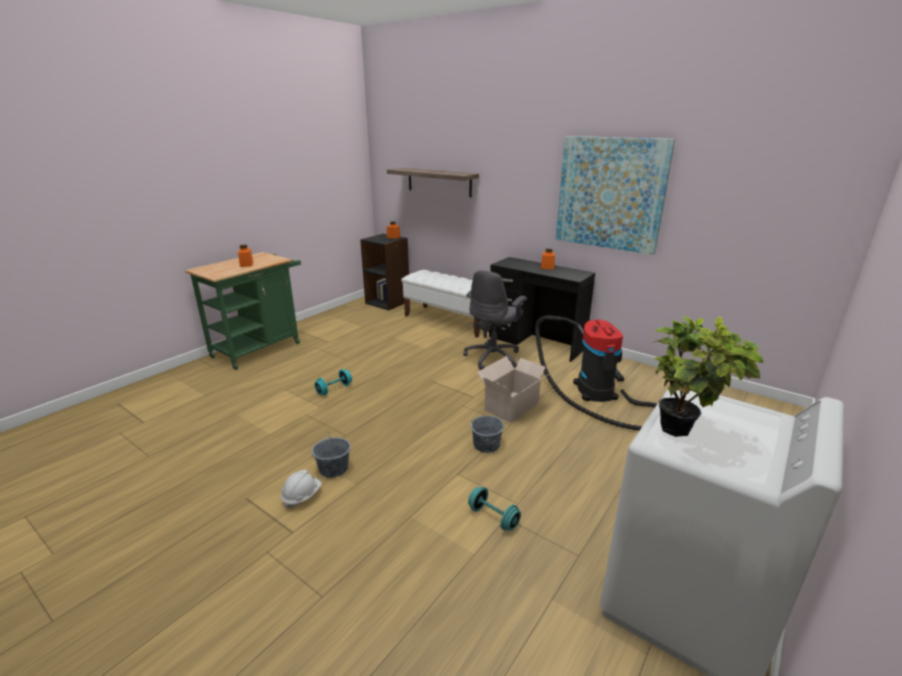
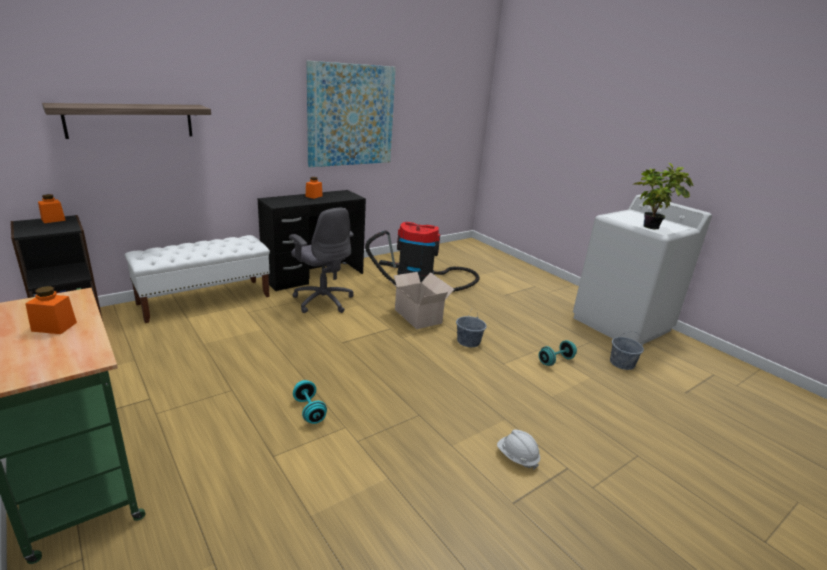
camera: 75 degrees left, 0 degrees up
grey bucket [312,430,351,478] -> grey bucket moved to [610,331,644,370]

